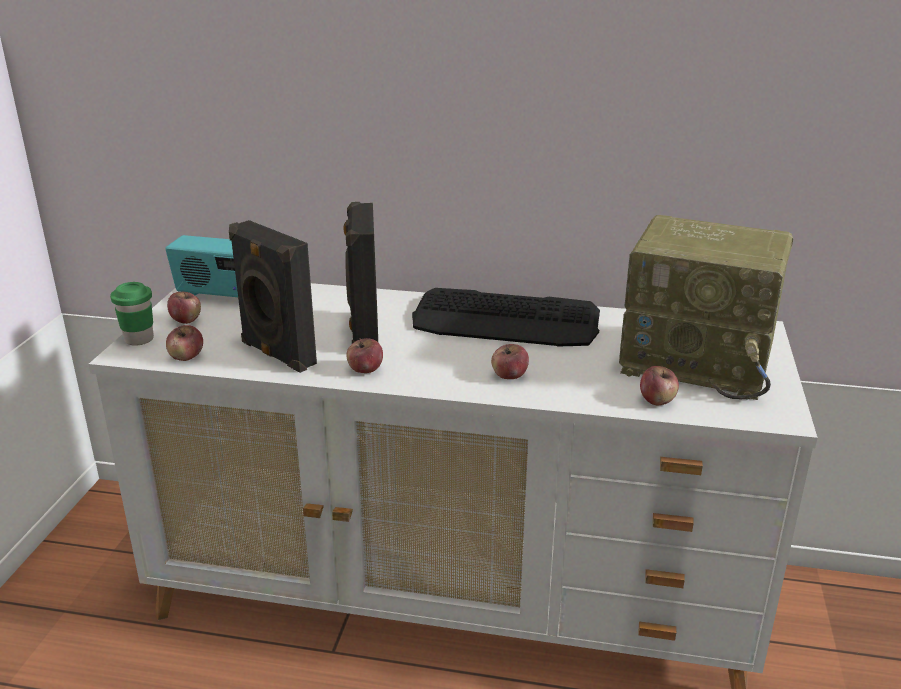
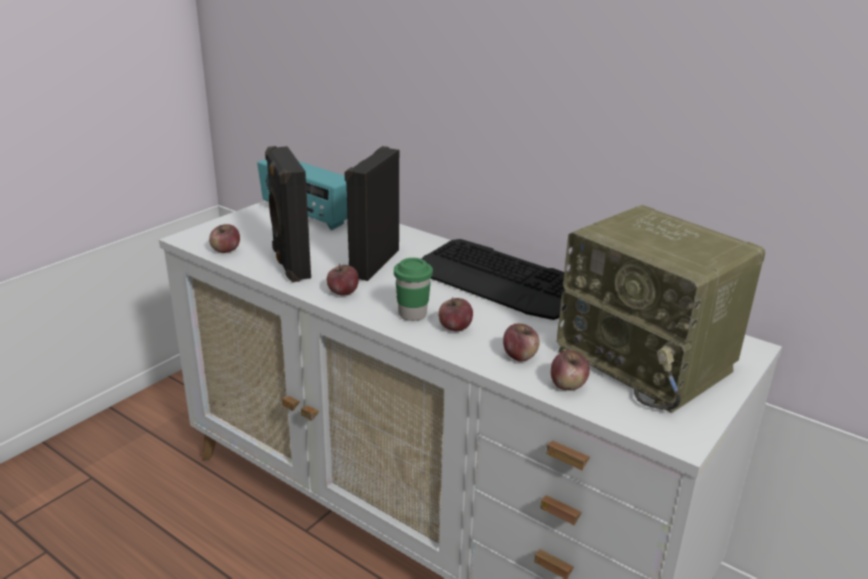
camera: 25 degrees right, 0 degrees up
green cup [110,282,154,346] -> green cup moved to [394,258,433,321]
apple [167,292,201,324] -> apple moved to [503,324,540,362]

